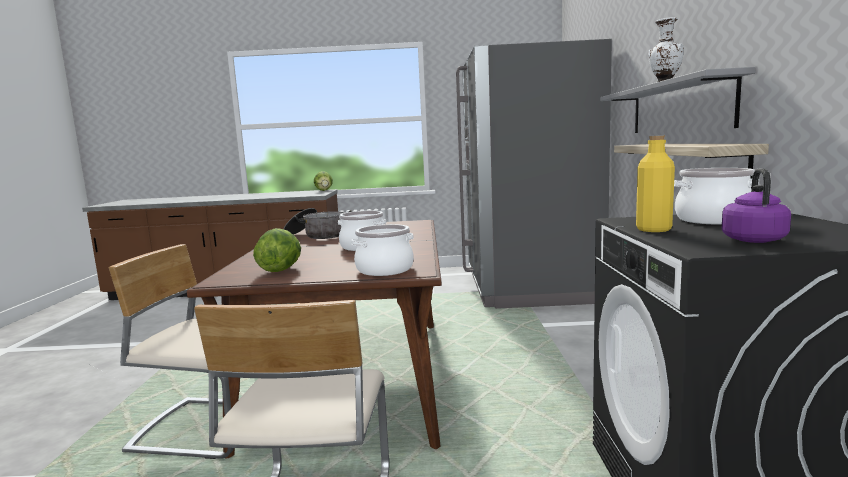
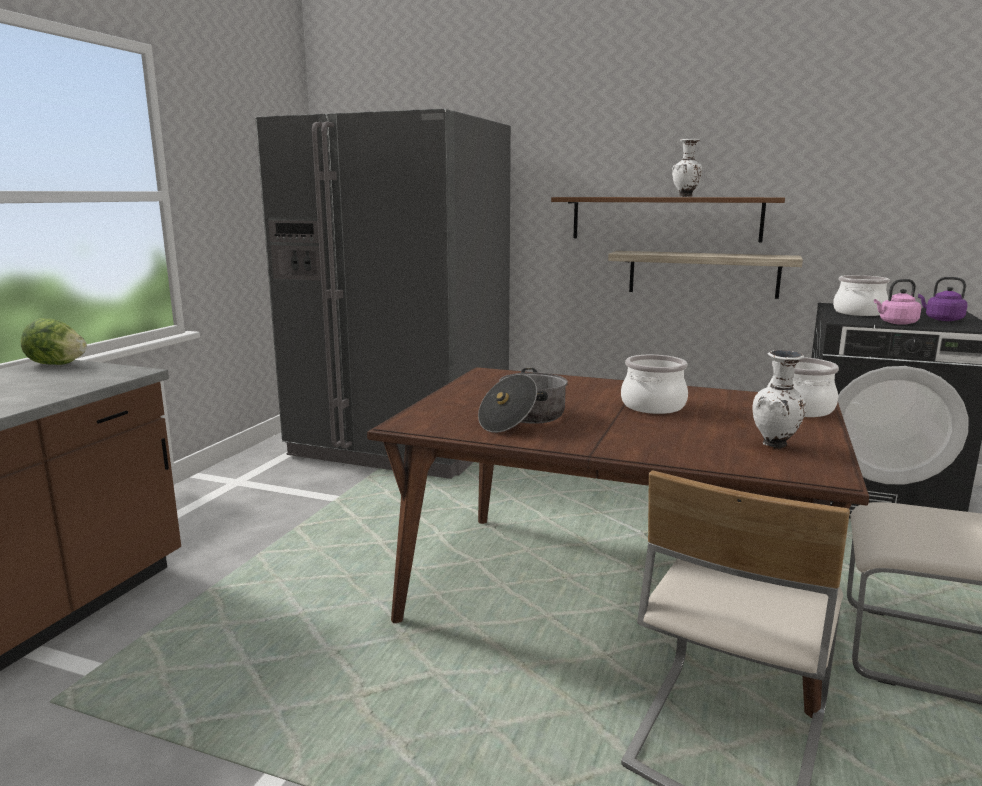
camera: 70 degrees left, 5 degrees up
lettuce [253,228,301,272] -> white vase [752,350,806,449]
grey shelf [600,67,756,133] -> brown shelf [551,197,785,242]
yellow bottle [636,135,675,232] -> pink kettle [874,279,921,325]

